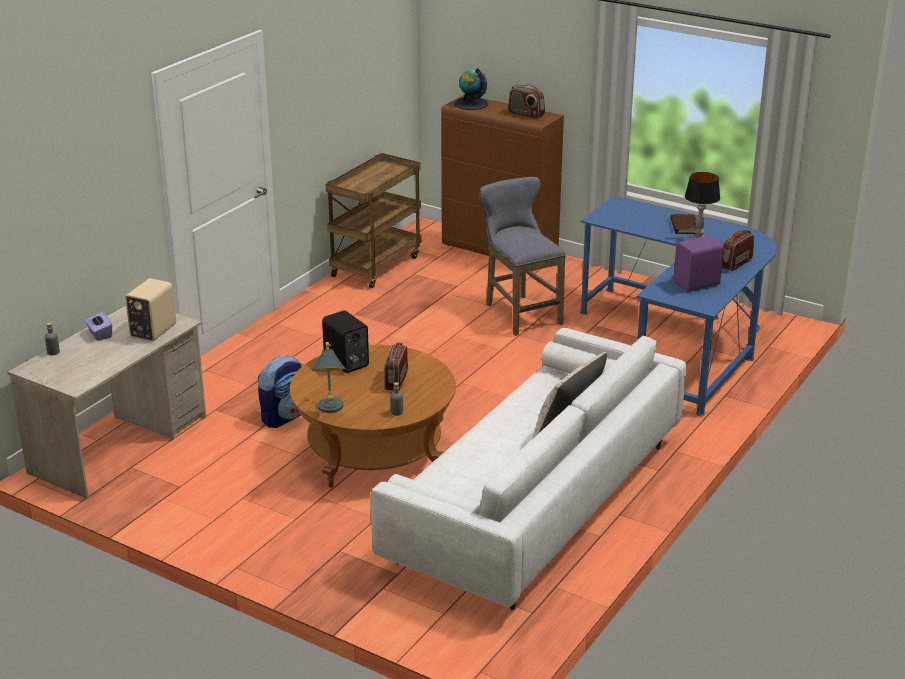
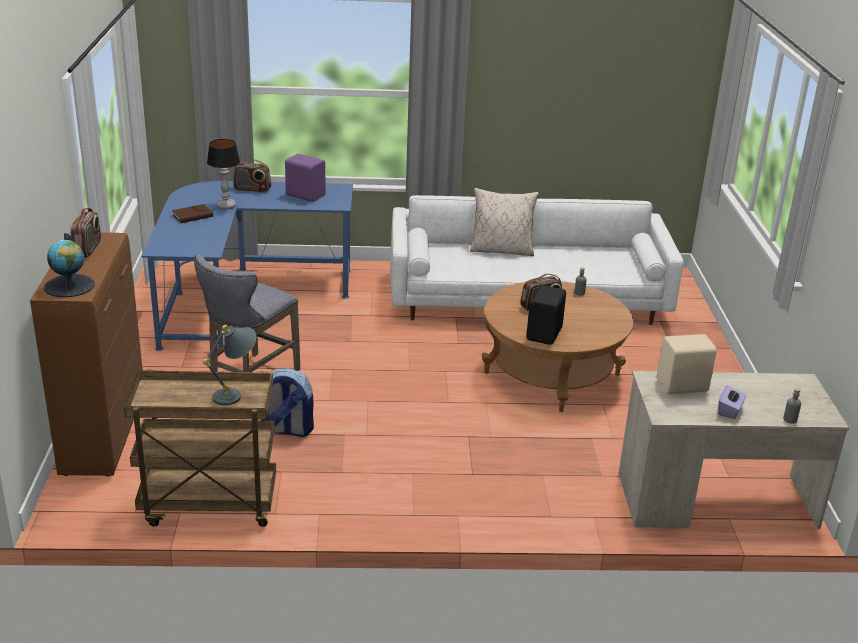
camera: 125 degrees left, 0 degrees up
backpack [258,355,302,428] -> backpack moved to [266,368,314,437]
grey table lamp [311,342,346,413] -> grey table lamp moved to [203,325,256,405]

